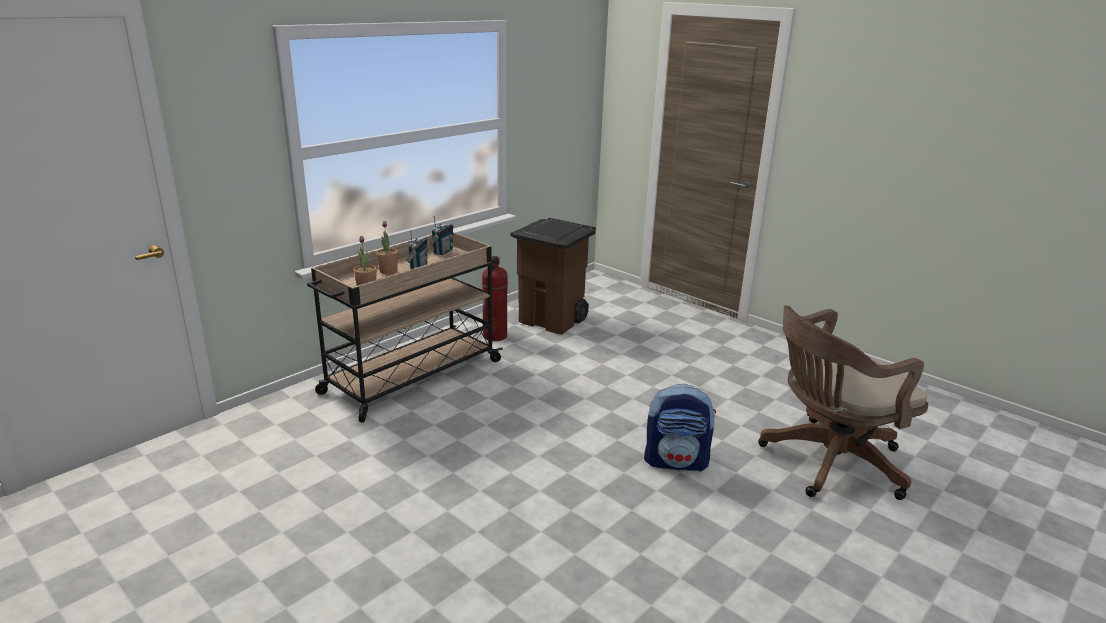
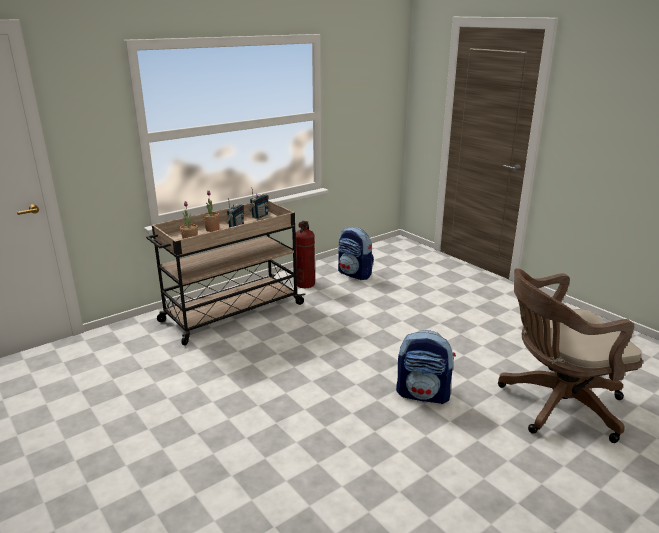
camera: 10 degrees right, 0 degrees up
brown trash can [510,218,596,334] -> backpack [338,227,374,280]

